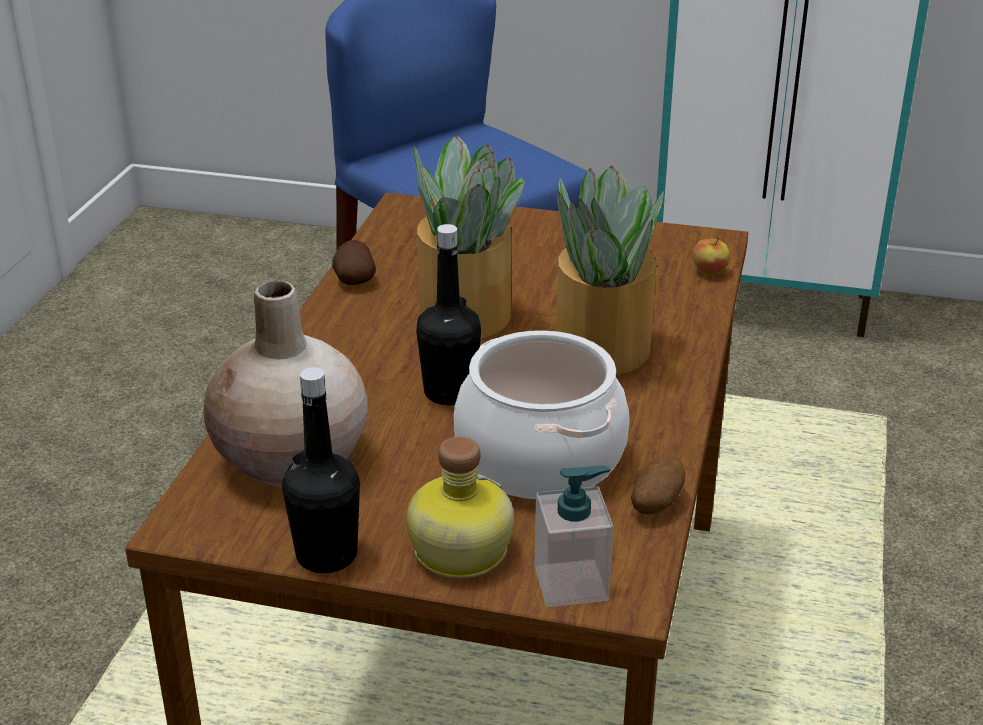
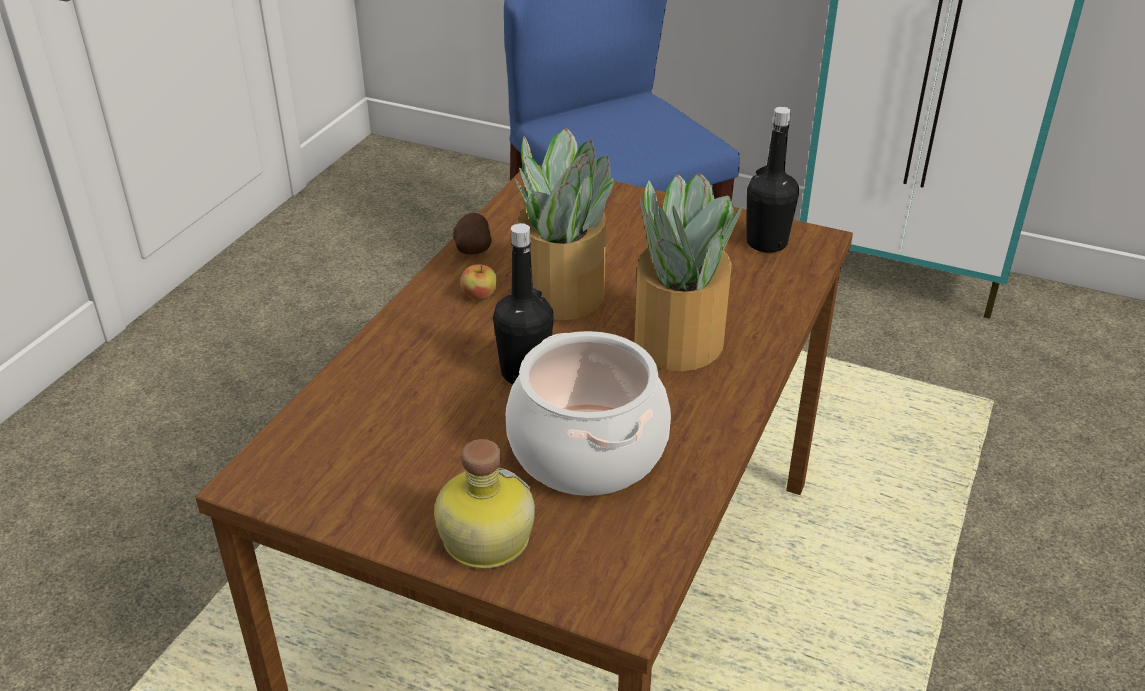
camera: 10 degrees right, 5 degrees up
beige vase [203,281,368,487] -> none
black bottle [282,367,360,573] -> black bottle moved to [746,107,799,253]
soap dispenser [535,466,613,607] -> none
potato [631,456,685,514] -> none
apple [693,236,730,275] -> apple moved to [460,264,497,301]

